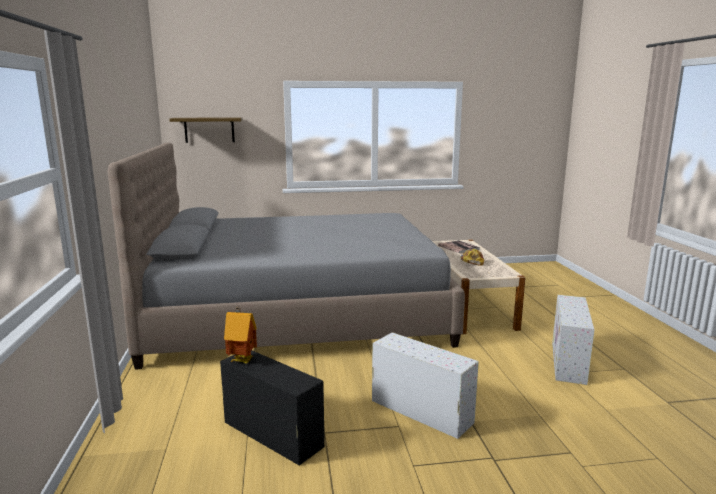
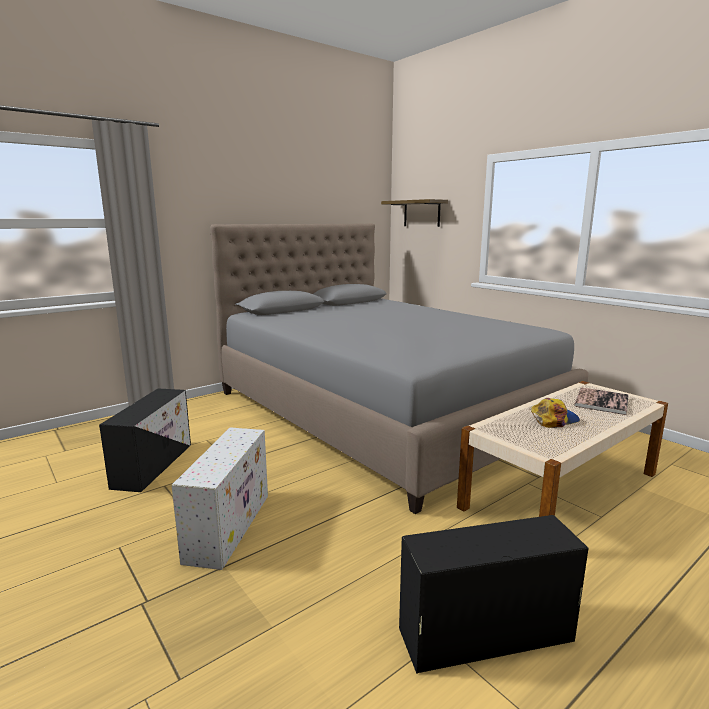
camera: 60 degrees right, 0 degrees up
toy house [224,308,257,364] -> none
white storage box [552,295,594,385] -> black storage box [399,515,588,674]

